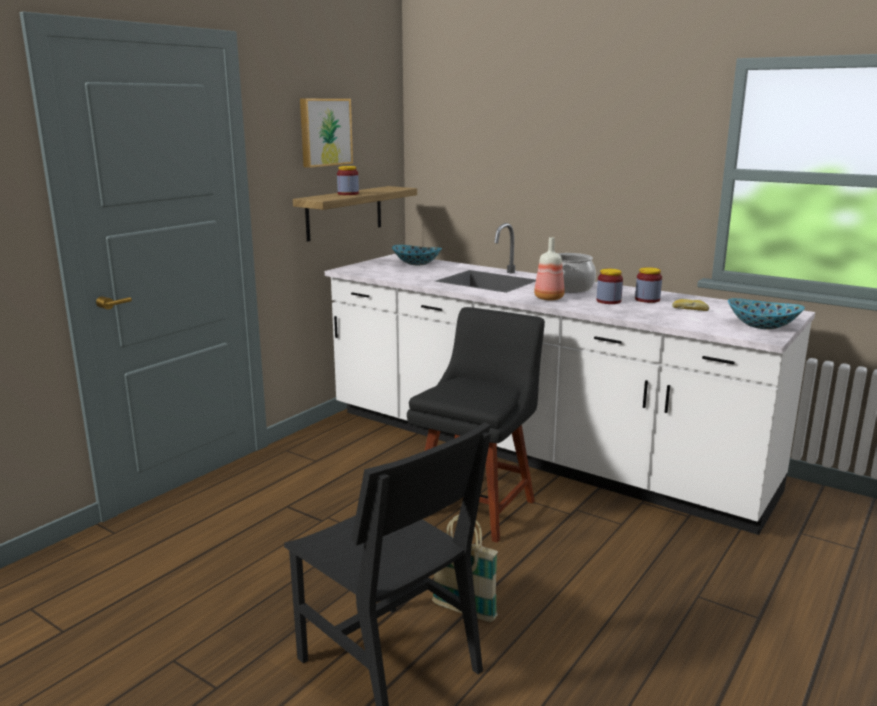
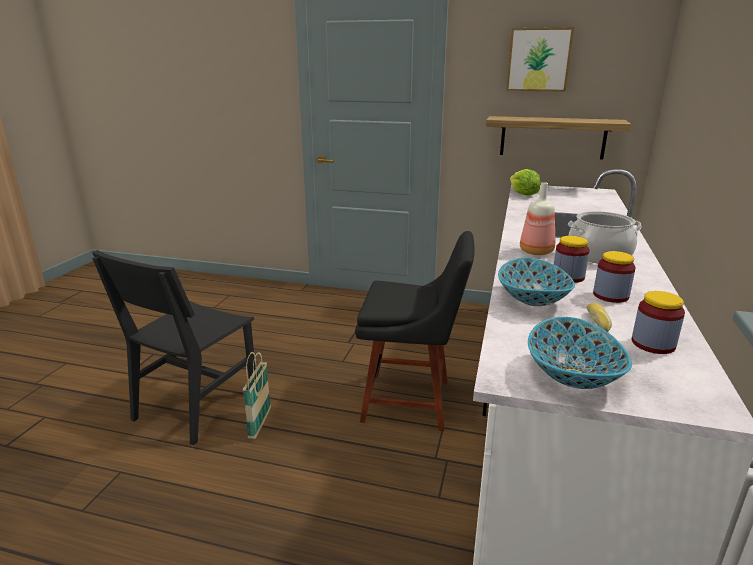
camera: 70 degrees right, 5 degrees up
jar [337,166,359,195] -> jar moved to [632,291,685,354]
bowl [392,245,442,265] -> bowl moved to [498,258,575,306]
none -> lettuce [510,169,541,196]

